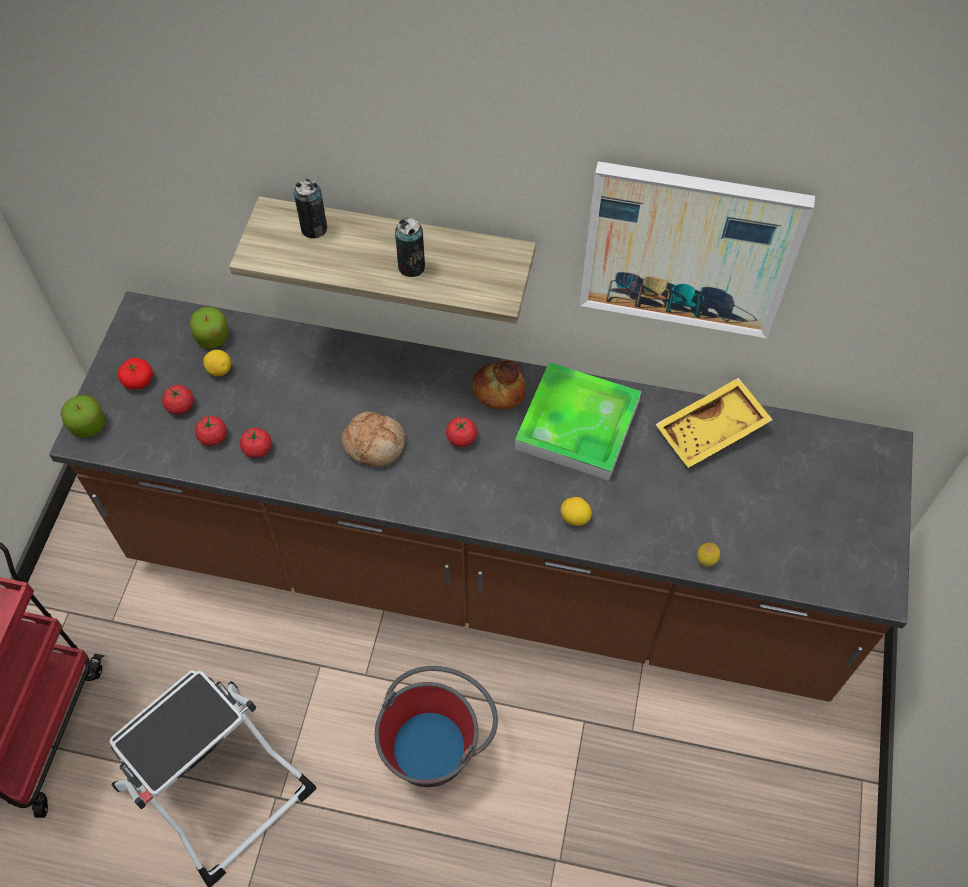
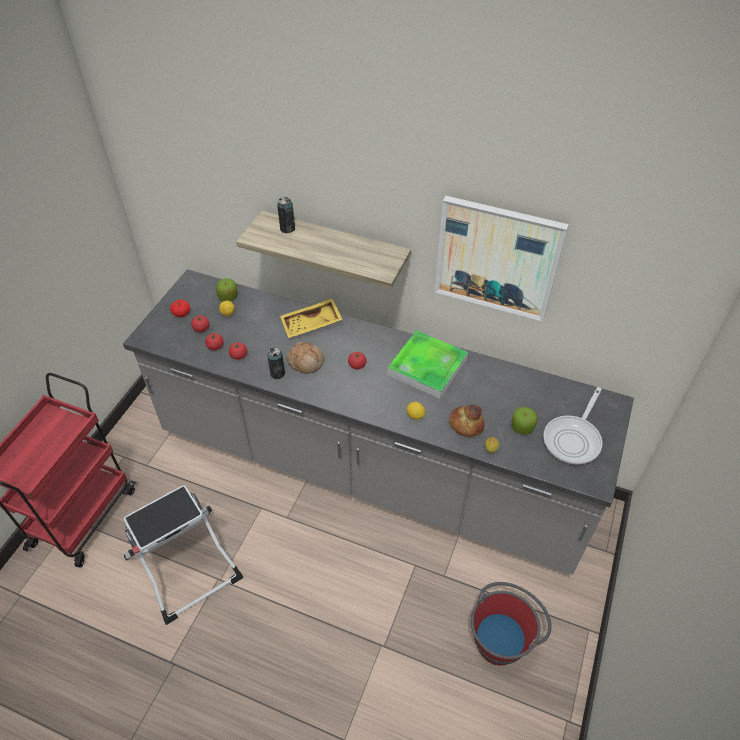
camera: 10 degrees right, 10 degrees down
brown counter [49,291,913,702] -> grey counter [123,269,634,575]
apple [61,395,105,437] -> apple moved to [511,407,538,434]
red bucket [375,666,498,787] -> red bucket moved to [471,582,552,666]
can [395,217,425,277] -> can moved to [267,347,285,379]
bread [472,361,526,410] -> bread moved to [449,405,484,437]
yellow tray [655,378,773,468] -> yellow tray moved to [280,298,343,338]
none -> frying pan [543,387,603,465]

